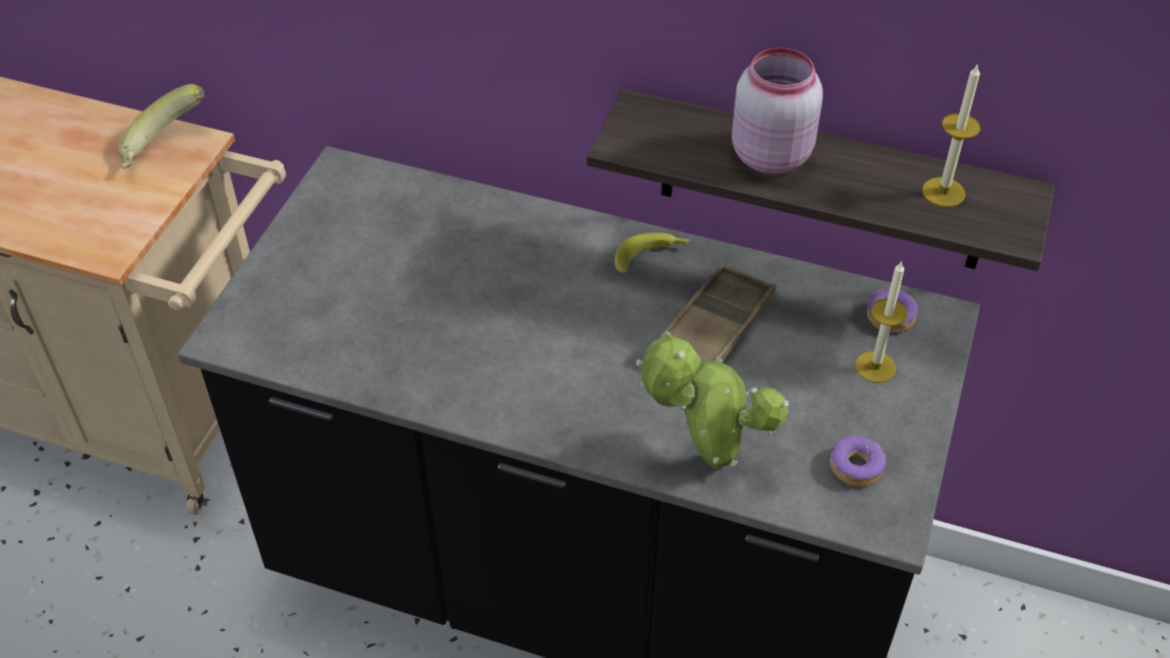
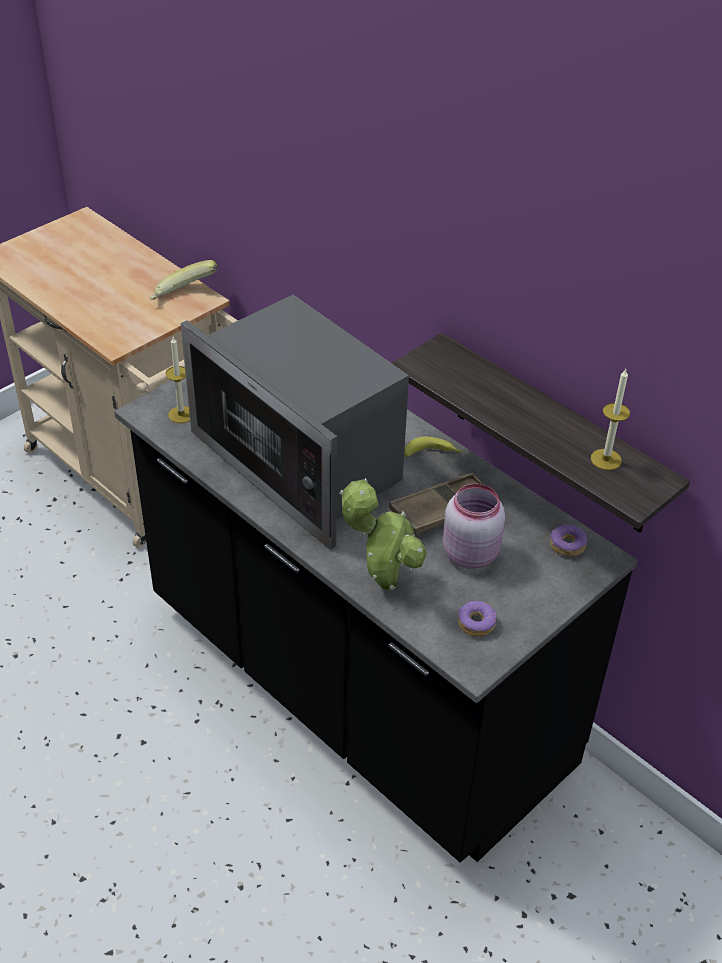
camera: 25 degrees right, 5 degrees down
pink jar [732,47,823,174] -> pink jar moved to [443,484,505,569]
candle [855,261,907,383] -> candle moved to [165,337,190,423]
none -> microwave [181,295,409,550]

